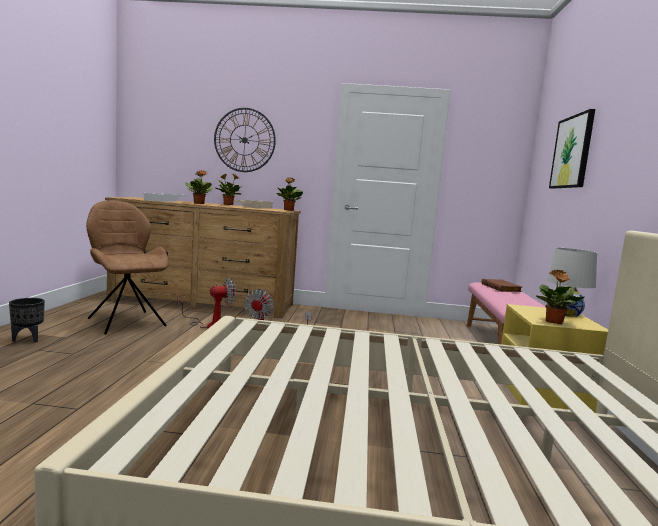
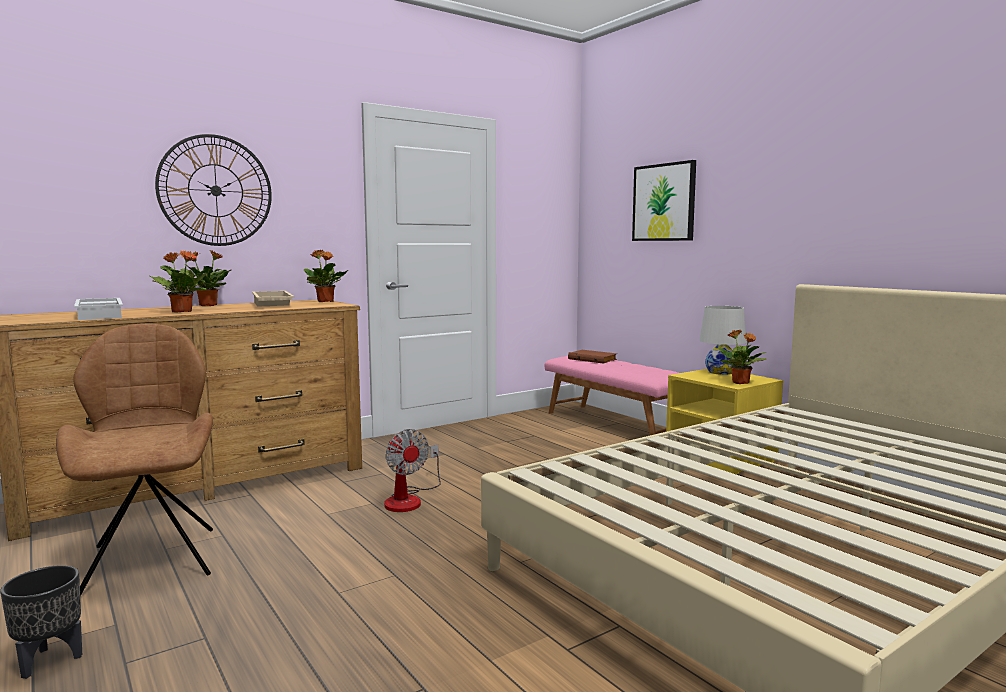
camera: 40 degrees left, 0 degrees up
brown chair [86,200,168,335] -> brown chair turned 60 degrees clockwise [56,323,213,596]
fan [177,278,236,328] -> none

